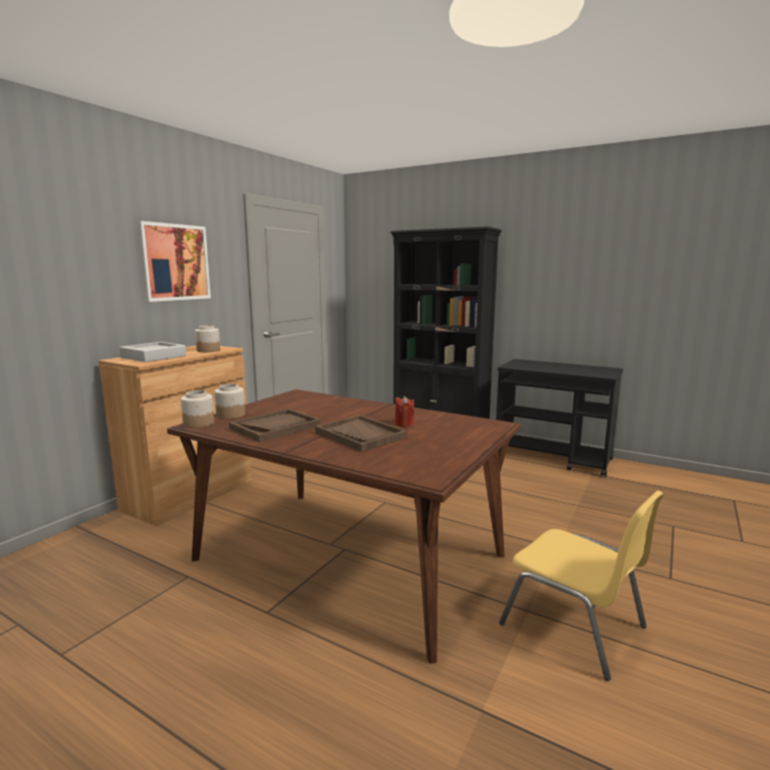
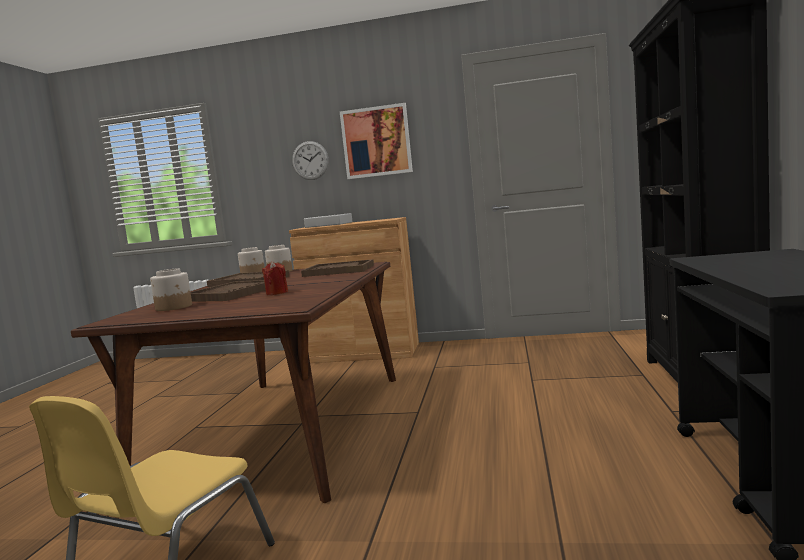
camera: 70 degrees right, 5 degrees down
jar [195,325,220,352] -> jar moved to [150,268,192,311]
none -> wall clock [292,141,329,180]
none -> brown tray [301,259,374,277]

